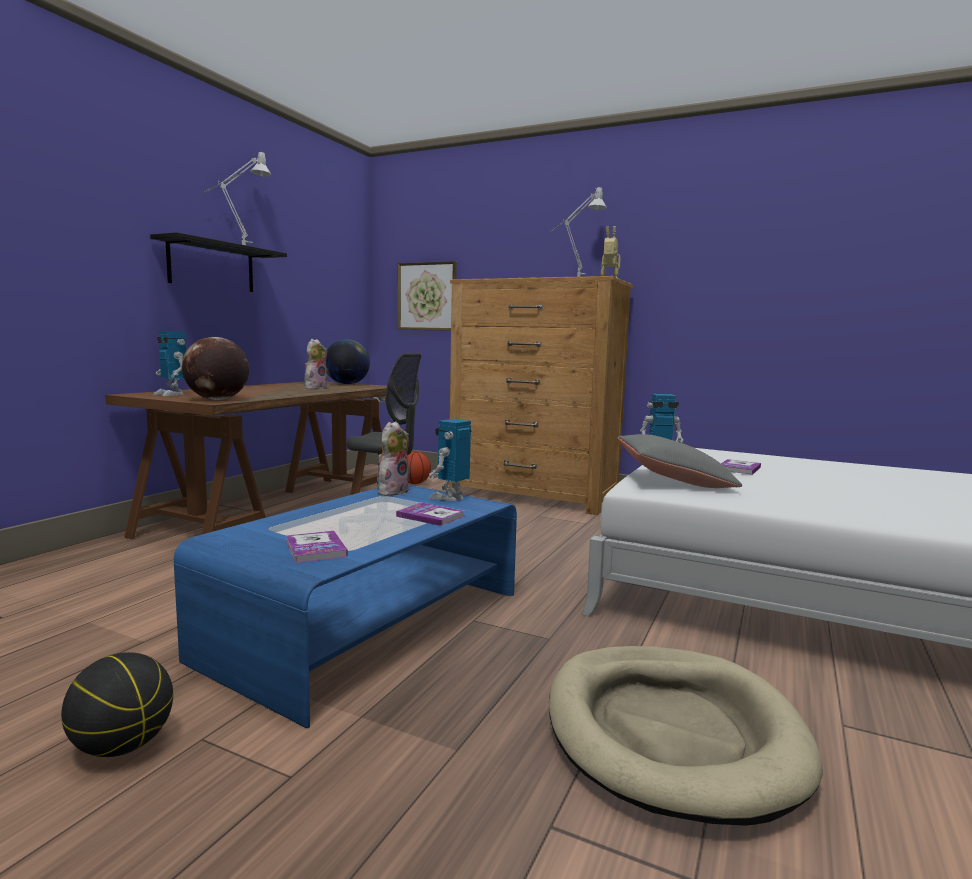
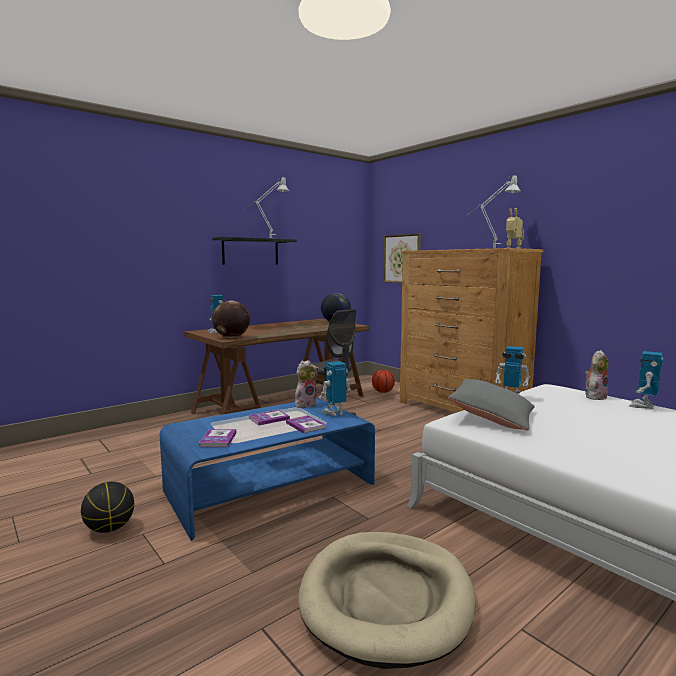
camera: 25 degrees right, 0 degrees up
plush toy [304,339,327,390] -> plush toy moved to [585,350,608,400]
book [721,459,761,475] -> book moved to [249,410,290,426]
none -> toy robot [629,351,663,409]

